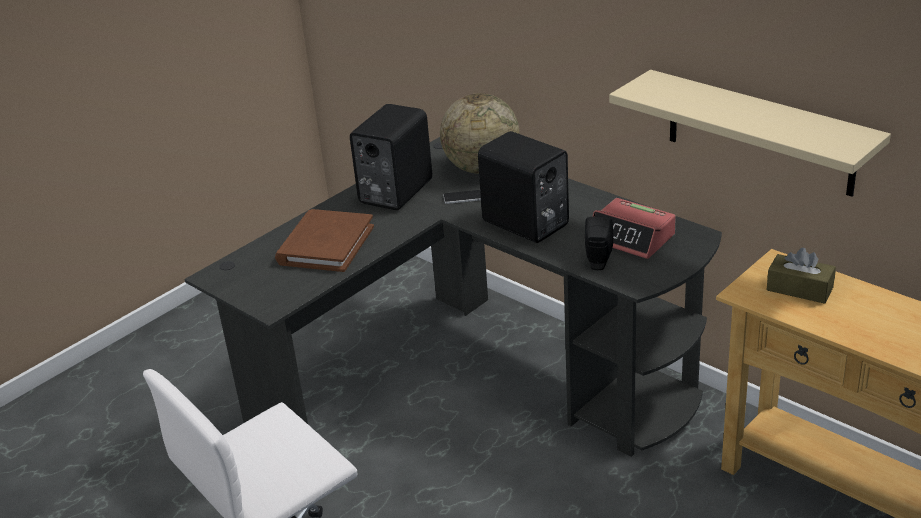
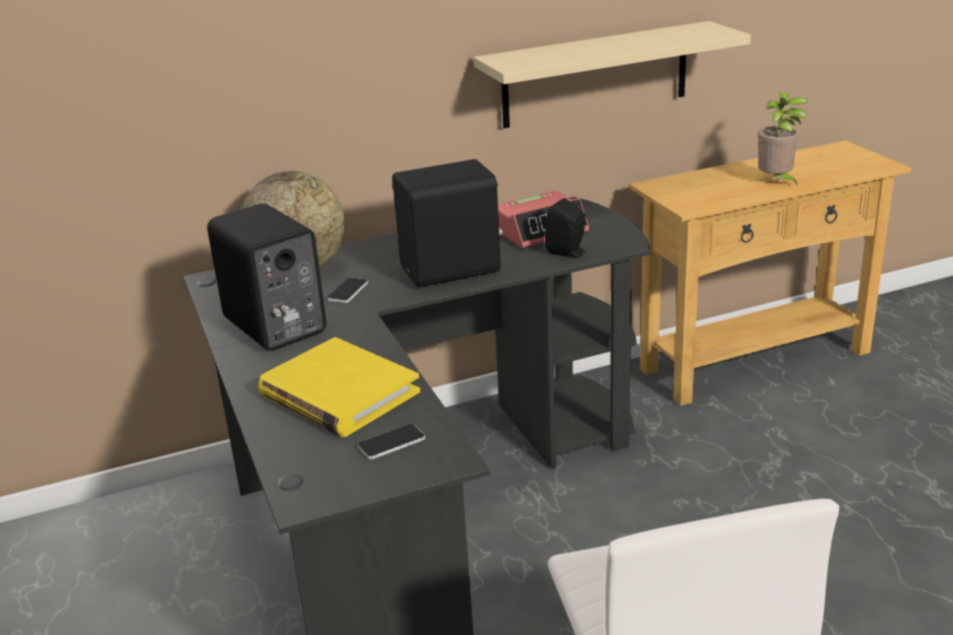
camera: 65 degrees left, 5 degrees down
brown book [275,209,374,272] -> yellow book [258,337,420,437]
brown tissue box [767,248,836,304] -> none
none -> phone [357,424,425,460]
none -> potted plant [758,93,808,186]

